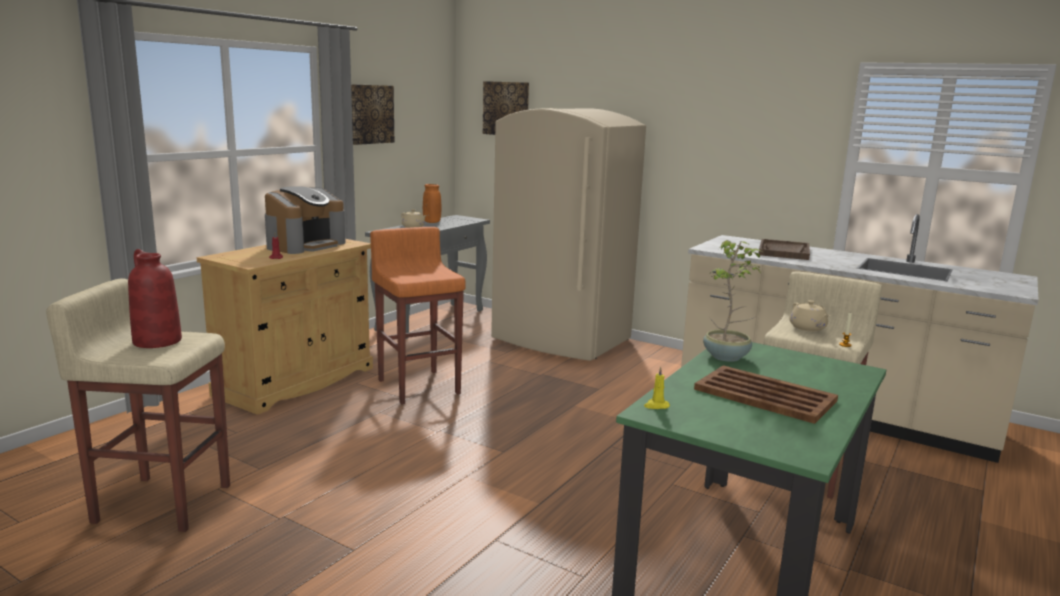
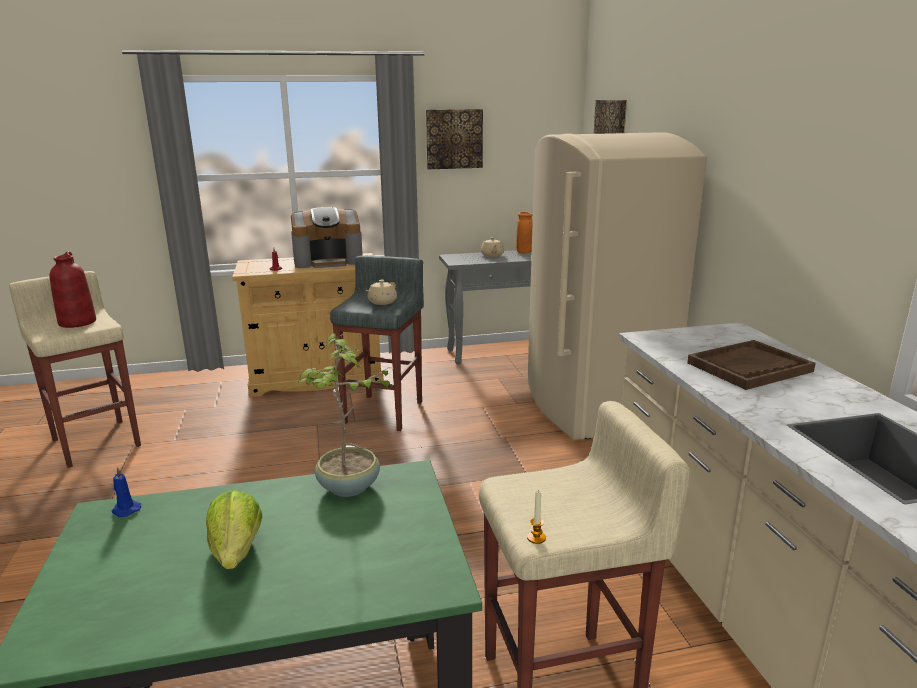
camera: 45 degrees right, 5 degrees up
orange stool [370,227,466,404] -> grey stool [330,256,424,431]
yellow candle [644,367,670,409] -> blue candle [112,467,141,517]
brown tray [694,365,838,424] -> lettuce [206,490,262,569]
beige teapot [789,300,830,332] -> beige teapot moved to [366,280,397,305]

